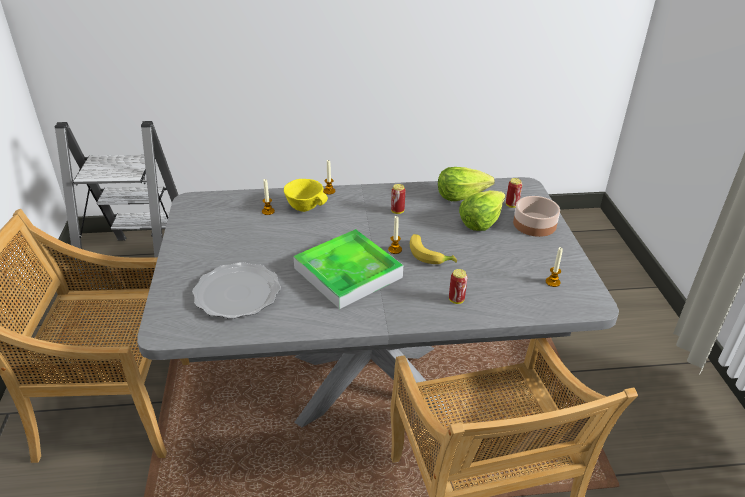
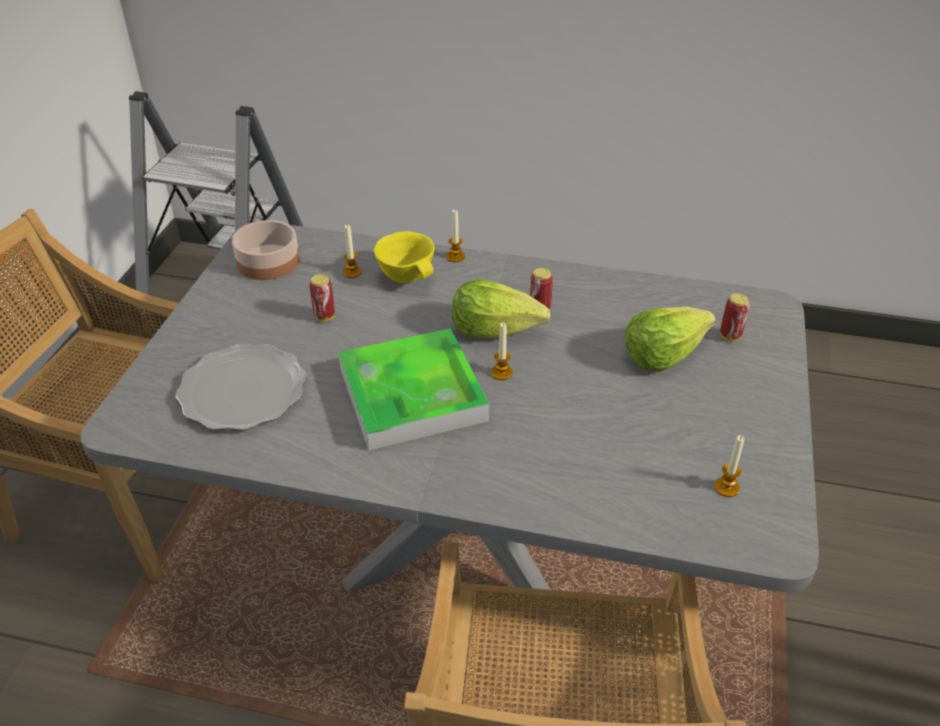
camera: 20 degrees right, 5 degrees up
banana [410,234,457,264] -> none
lettuce [438,167,495,201] -> lettuce moved to [452,279,550,338]
can [449,269,468,304] -> can moved to [309,274,335,322]
bowl [513,196,560,237] -> bowl moved to [232,220,299,280]

